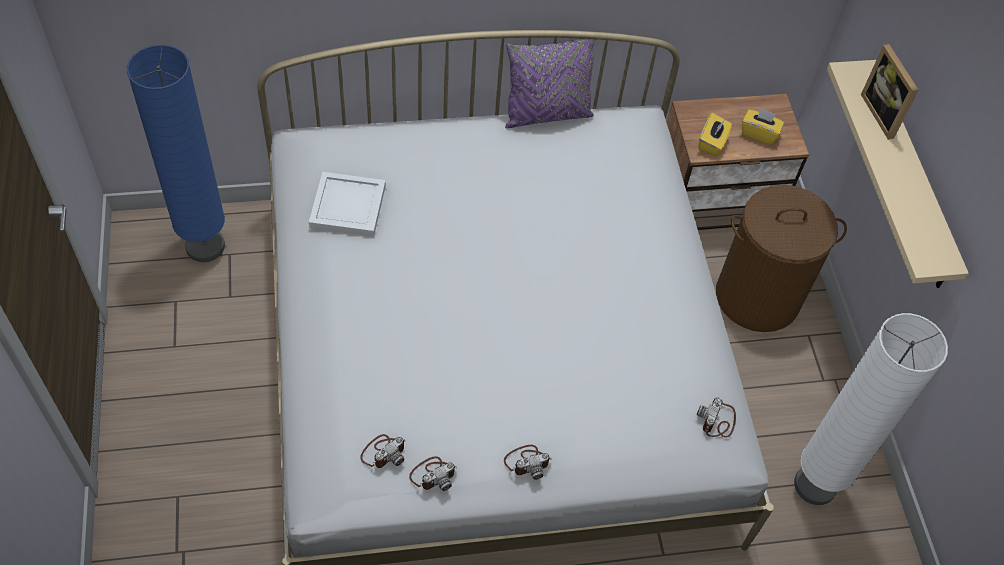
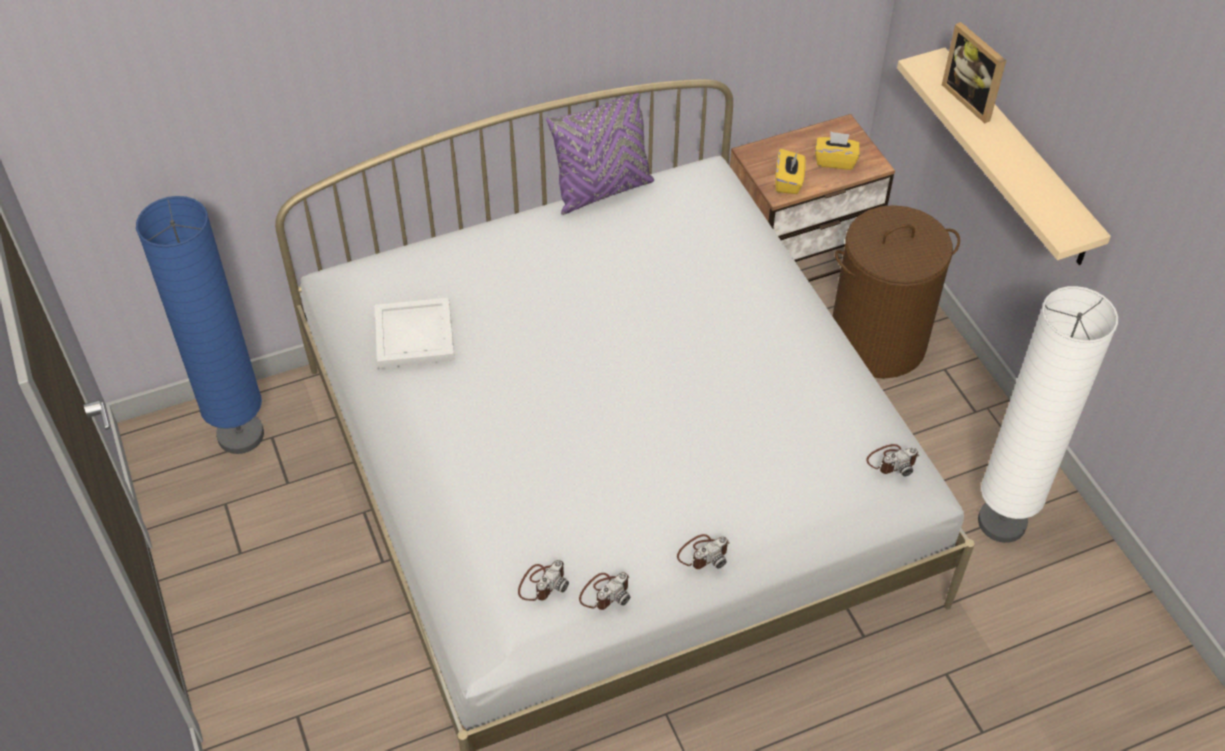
camera: 10 degrees left, 5 degrees down
camera [696,398,736,438] -> camera turned 120 degrees counterclockwise [866,444,919,476]

